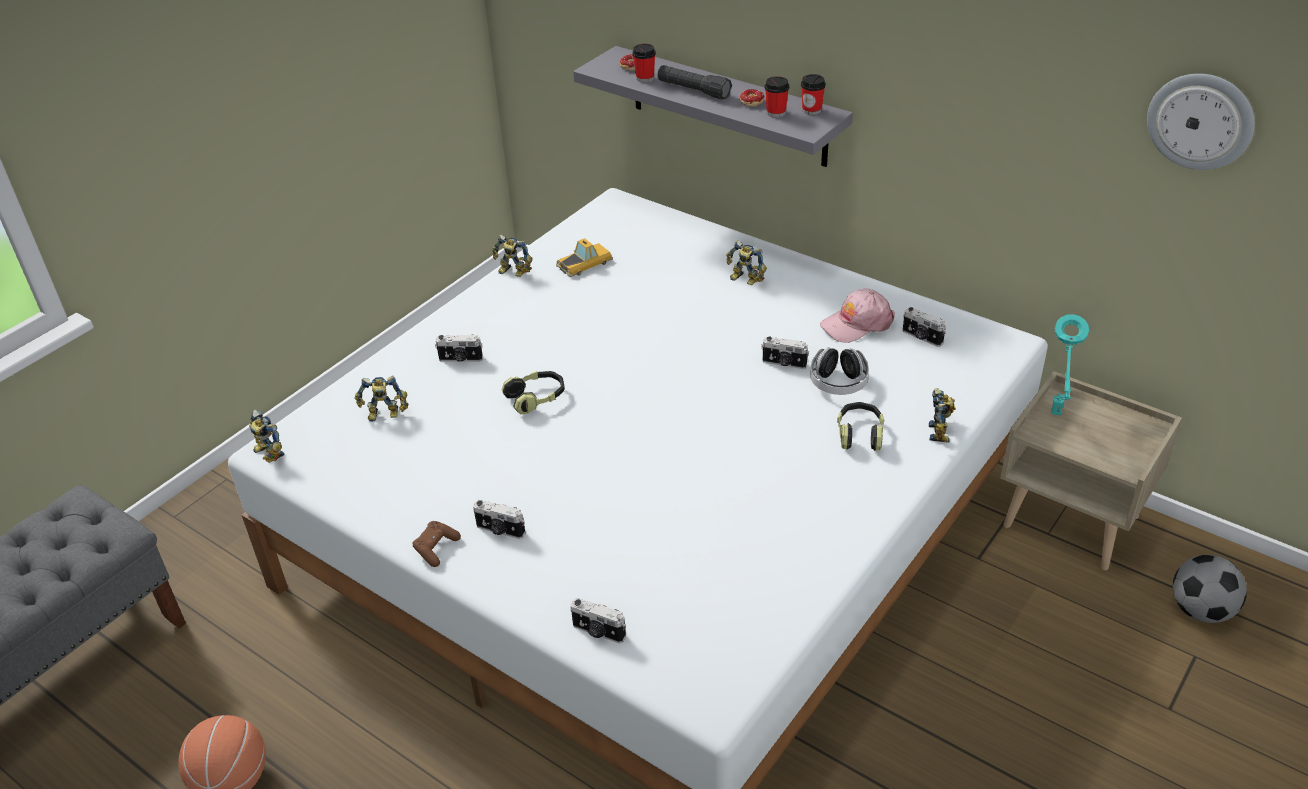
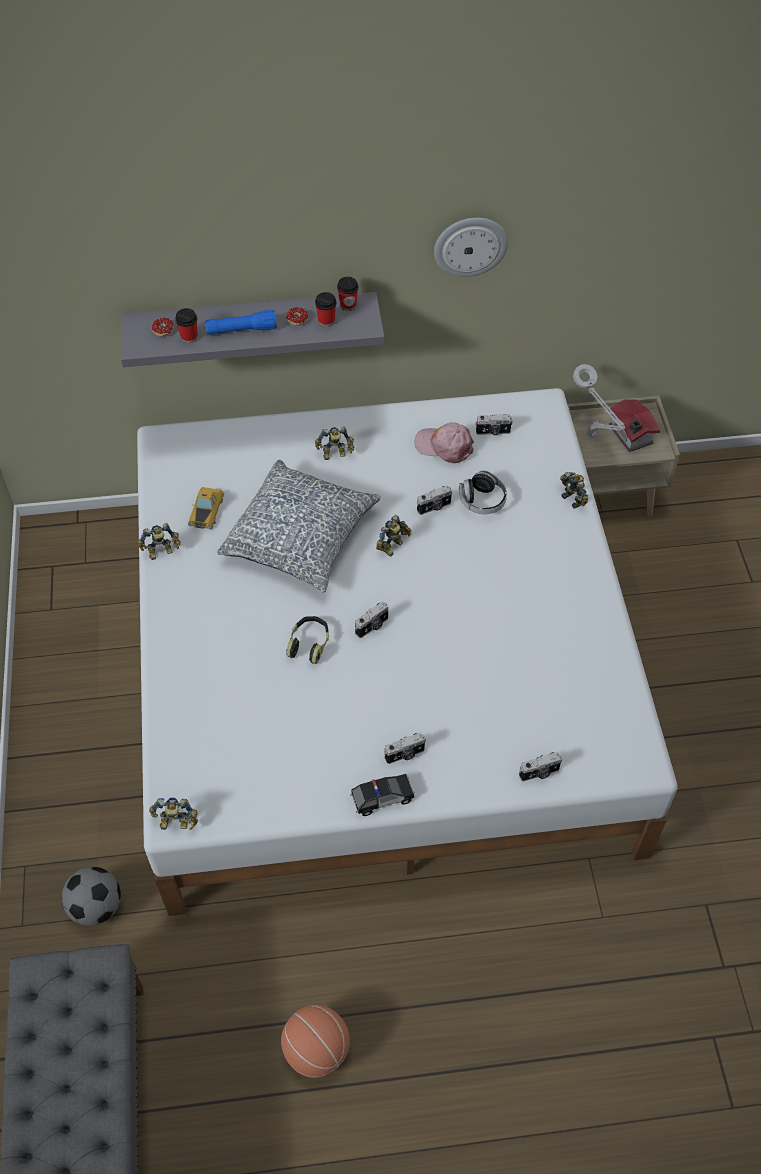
camera: 45 degrees left, 15 degrees up
toy robot [355,376,408,422] -> toy robot moved to [376,515,412,556]
brown game controller [413,521,461,567] -> toy car [350,774,414,816]
camera [435,335,483,362] -> camera moved to [355,602,388,638]
black flashlight [658,65,732,99] -> blue flashlight [205,310,277,335]
pink cap [820,288,895,343] -> pink cap turned 90 degrees clockwise [415,422,474,463]
headphones [837,402,884,451] -> none
turquoise table lamp [1051,314,1089,415] -> grey table lamp [573,364,625,437]
wall clock [1147,74,1255,170] -> wall clock moved to [434,218,508,277]
football [1173,555,1247,623] -> football moved to [62,867,121,926]
none -> pillow [217,460,381,593]
none -> toy house [609,400,660,452]

